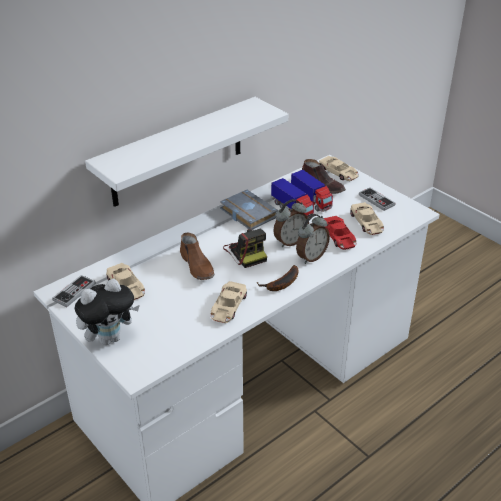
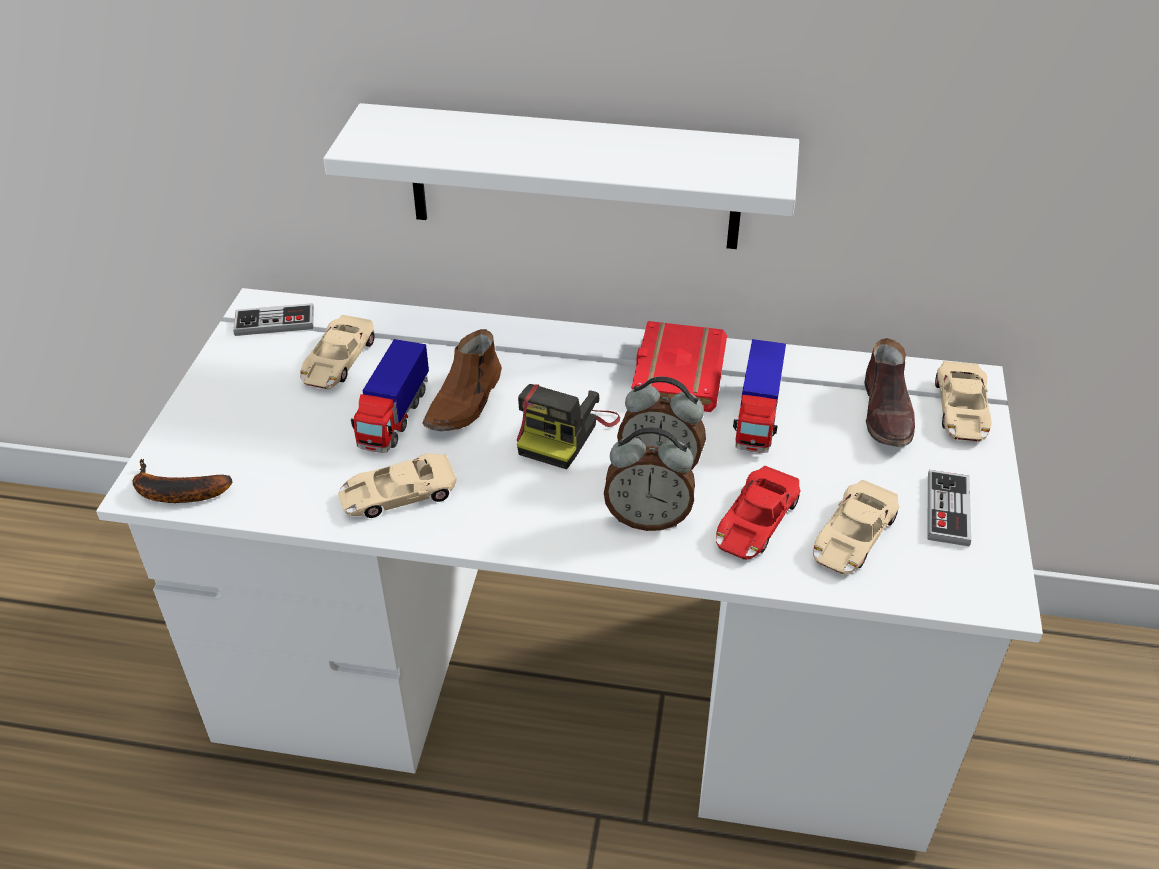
camera: 50 degrees right, 5 degrees up
plush toy [74,279,140,345] -> none
grey book [220,190,278,230] -> red book [631,321,727,412]
banana [257,265,299,291] -> banana moved to [133,459,232,503]
toy truck [291,170,333,212] -> toy truck moved to [351,339,429,453]

